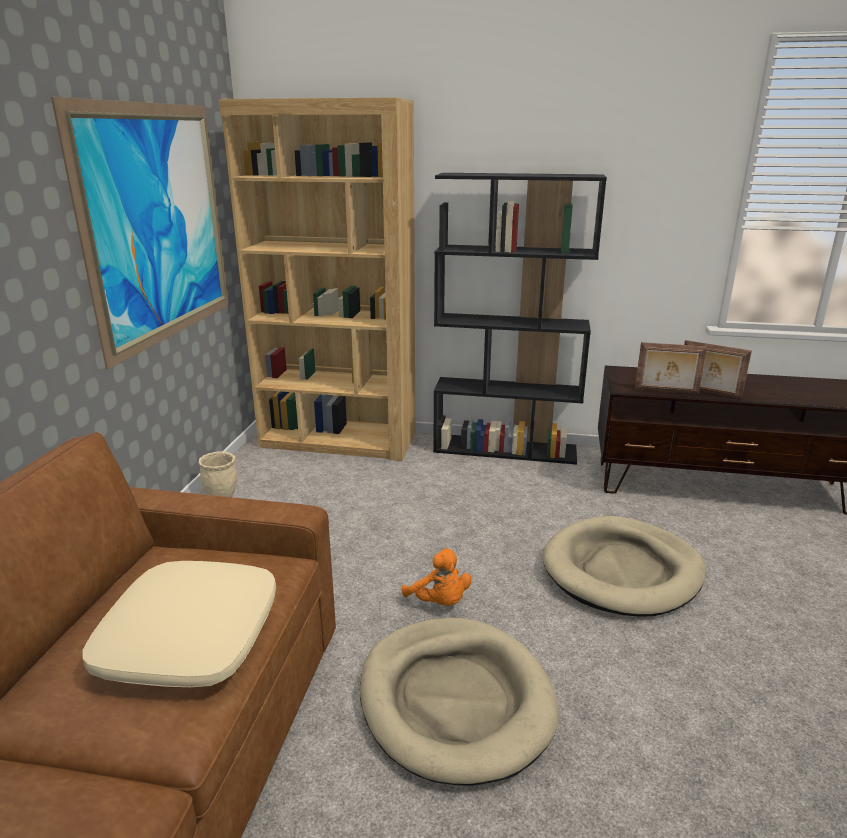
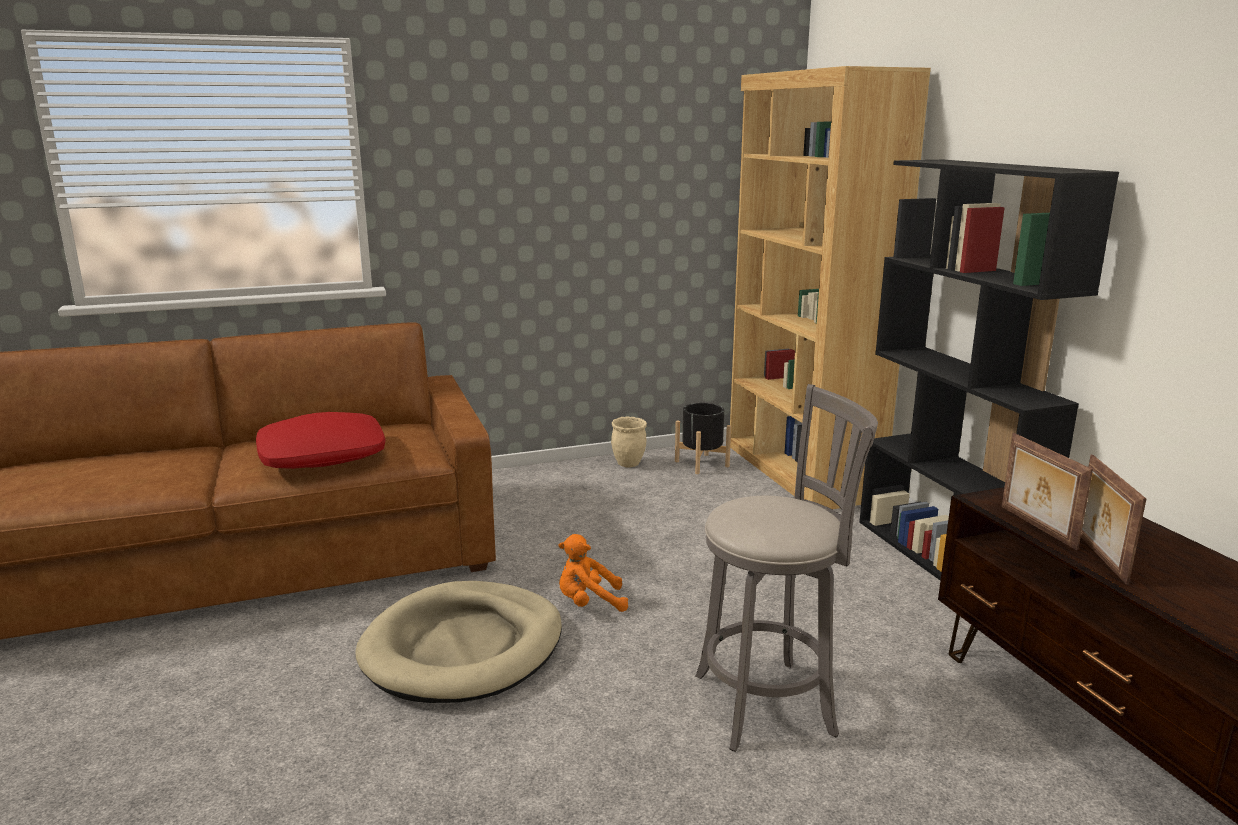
camera: 60 degrees right, 5 degrees down
picture [51,97,229,369] -> none
beige pillow [82,561,276,687] -> red pillow [256,412,386,469]
orange plush toy [402,548,471,606] -> orange plush toy turned 60 degrees clockwise [559,534,628,612]
beige dog bed [543,516,706,617] -> grey stool [695,384,878,752]
none -> black planter [675,403,731,474]

